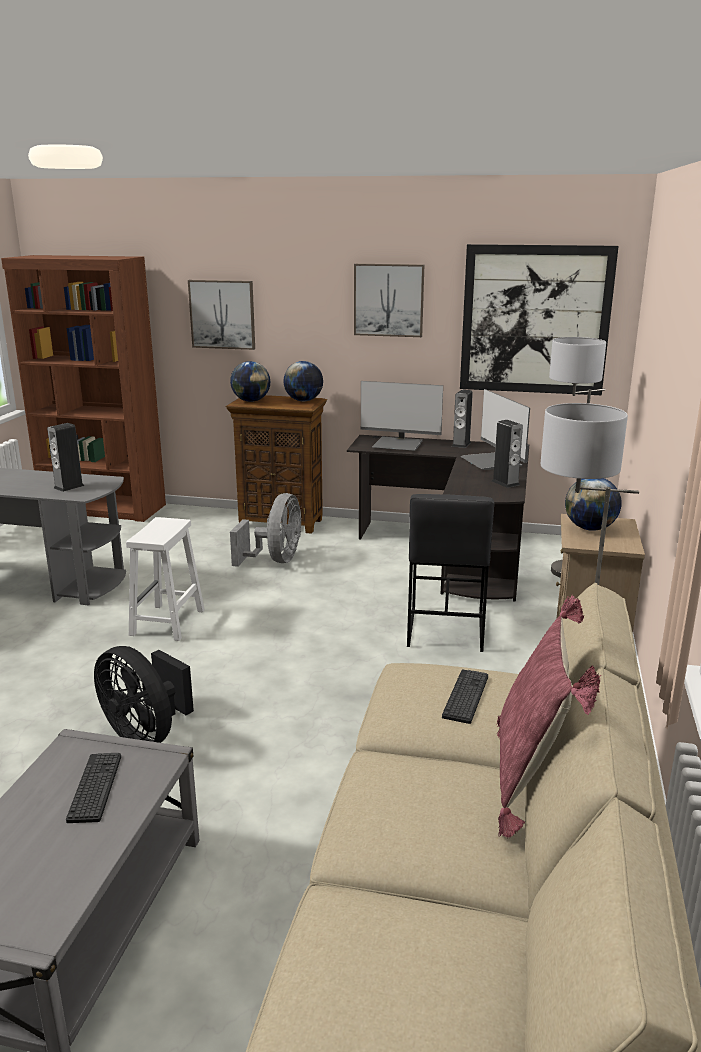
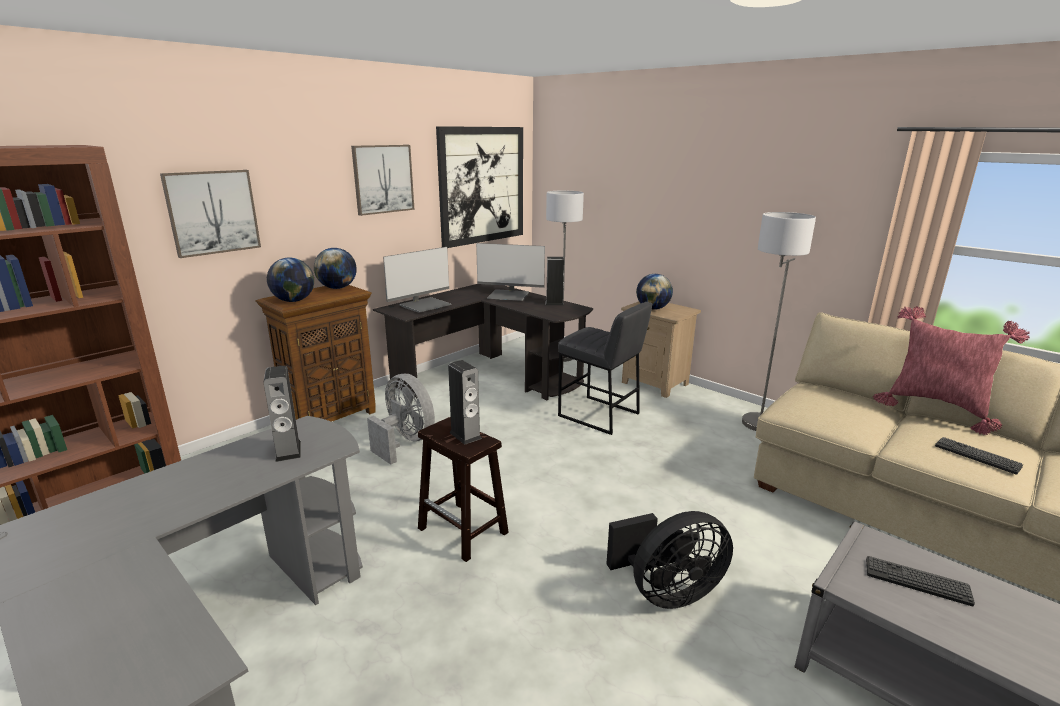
camera: 60 degrees left, 0 degrees up
white stool [126,517,205,641] -> brown stool [418,417,509,562]
keyboard [442,670,488,724] -> keyboard moved to [935,437,1023,475]
speaker [452,390,473,448] -> speaker moved to [448,360,482,445]

